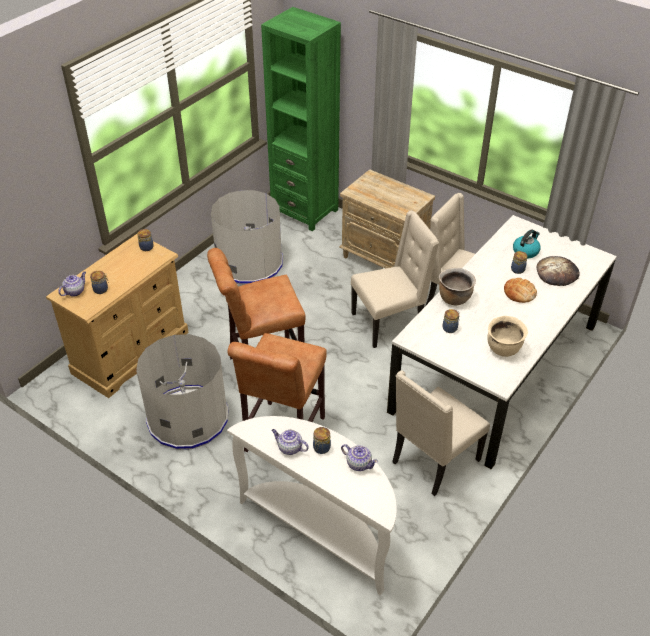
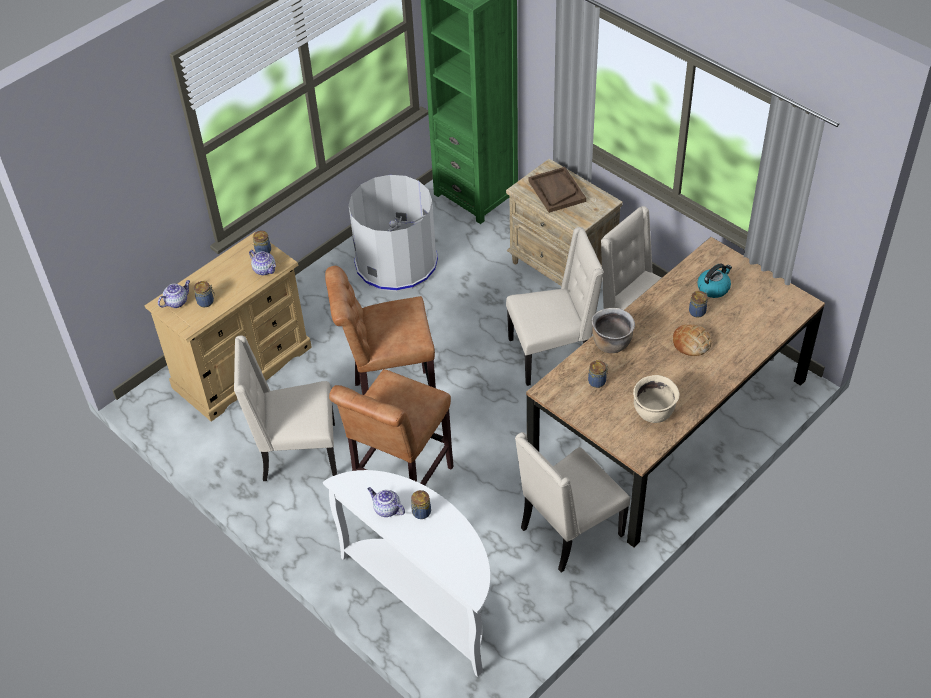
camera: 10 degrees right, 5 degrees up
grey trash can [136,334,229,449] -> beige chair [234,335,337,481]
teapot [341,444,378,471] -> teapot moved to [249,250,276,275]
white dining table [387,215,617,469] -> brown dining table [526,237,825,548]
bread [537,256,580,286] -> none
none -> brown tray [528,167,586,213]

